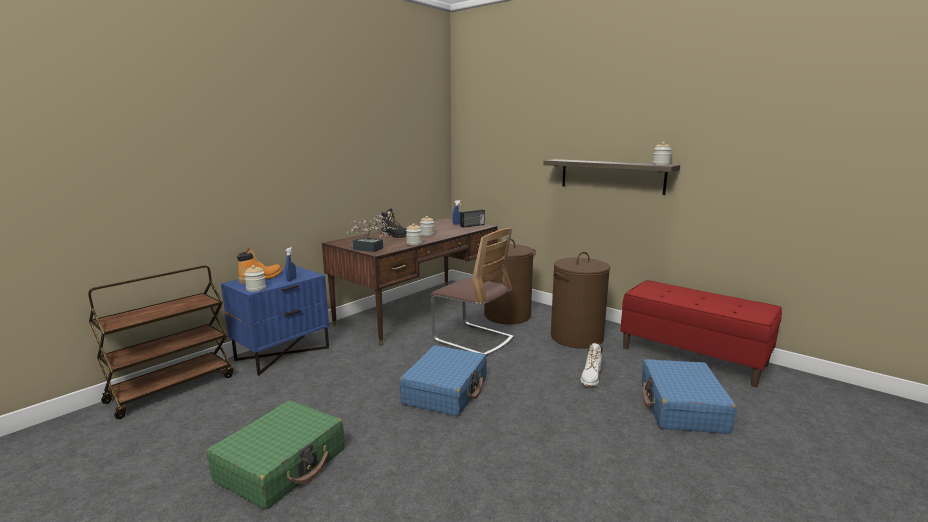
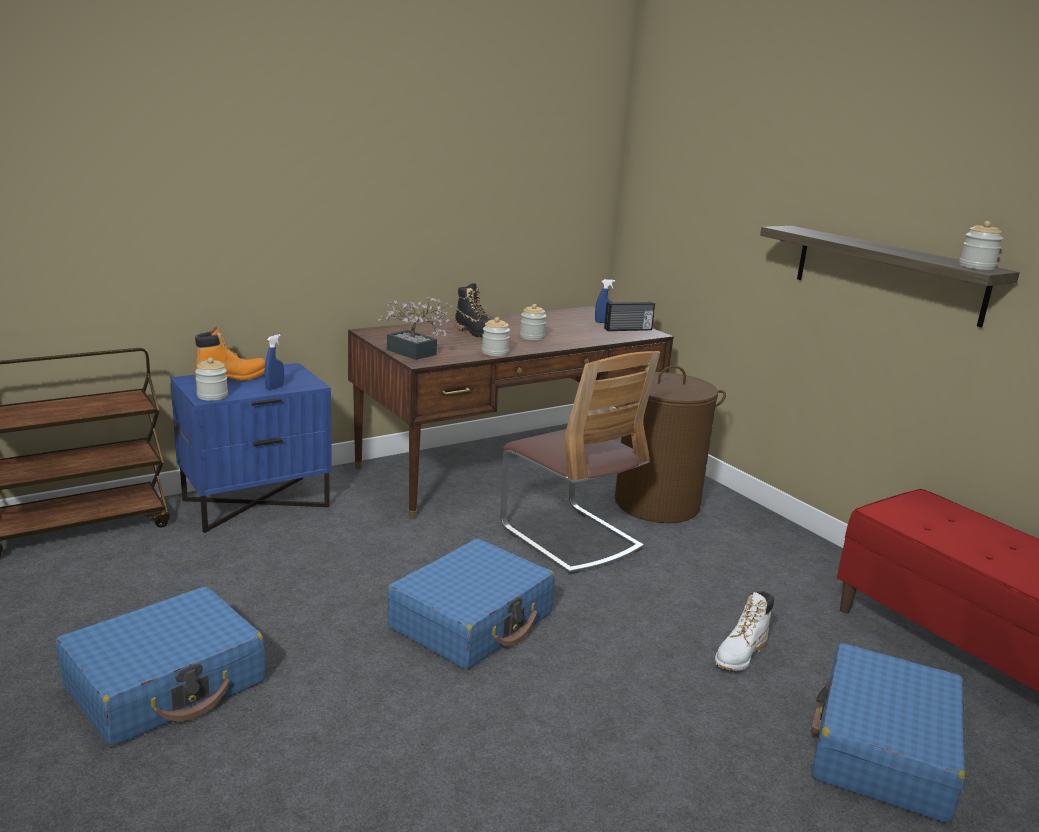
camera: 15 degrees right, 5 degrees up
green suitcase [206,400,344,510] -> blue suitcase [56,587,266,746]
brown laundry basket [551,252,610,349] -> none

